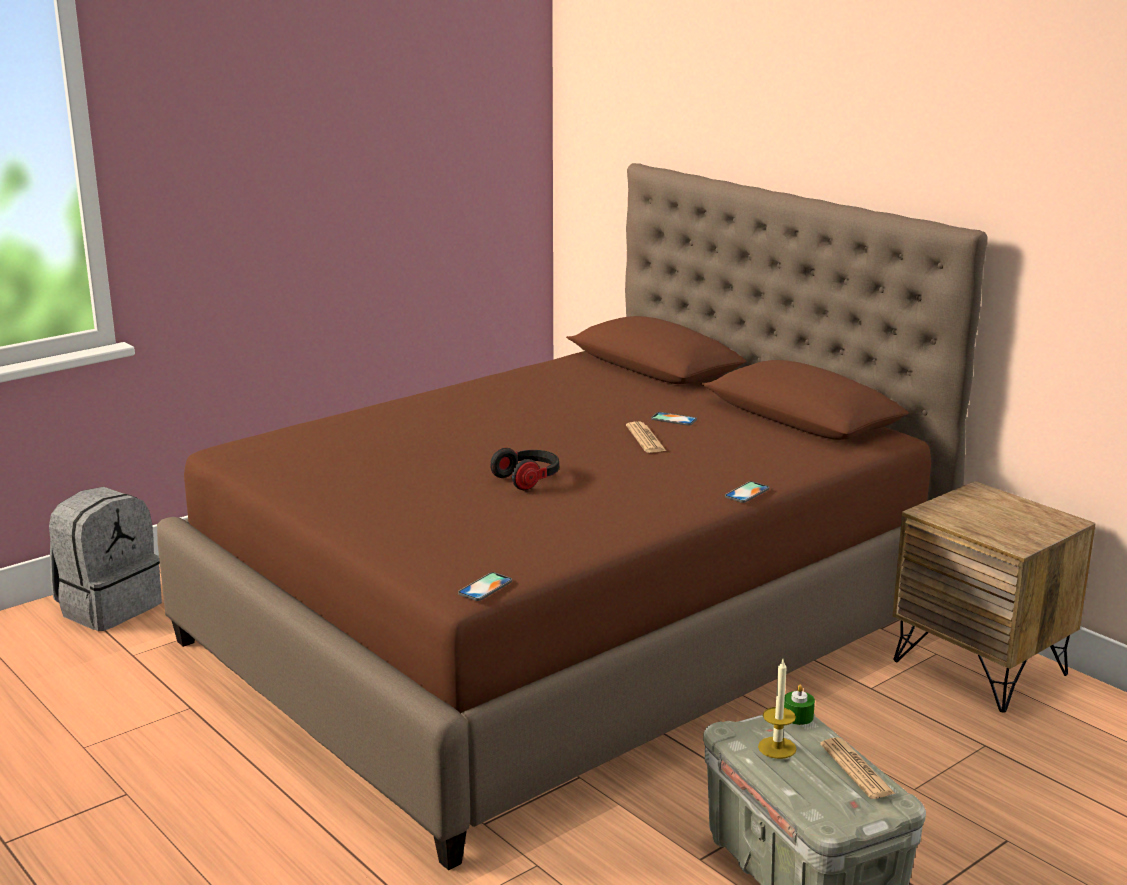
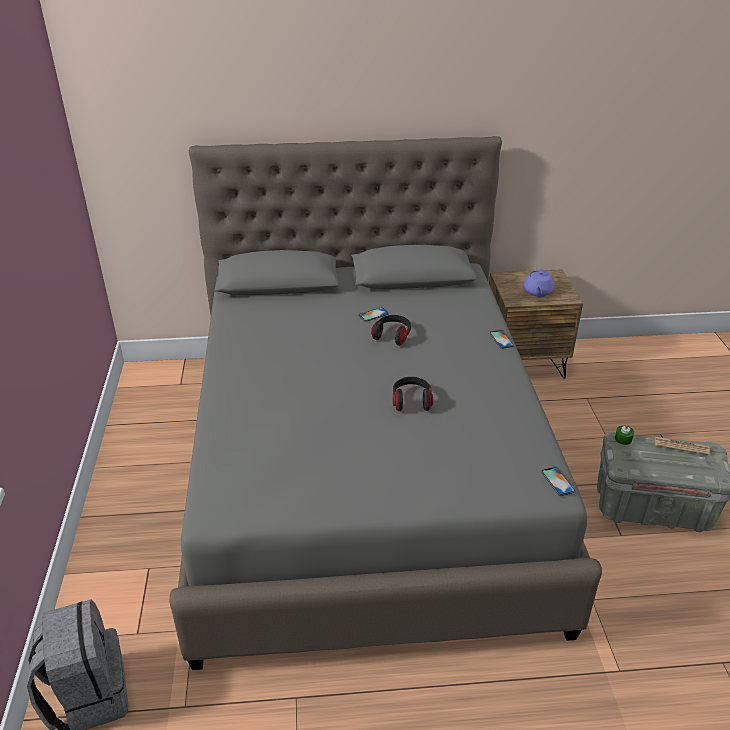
camera: 55 degrees left, 15 degrees up
brown bed [157,163,987,870] -> grey bed [169,136,602,670]
newspaper [626,421,666,453] -> headphones [371,315,411,346]
candle [758,659,797,759] -> none
none -> purple teapot [524,268,554,297]

